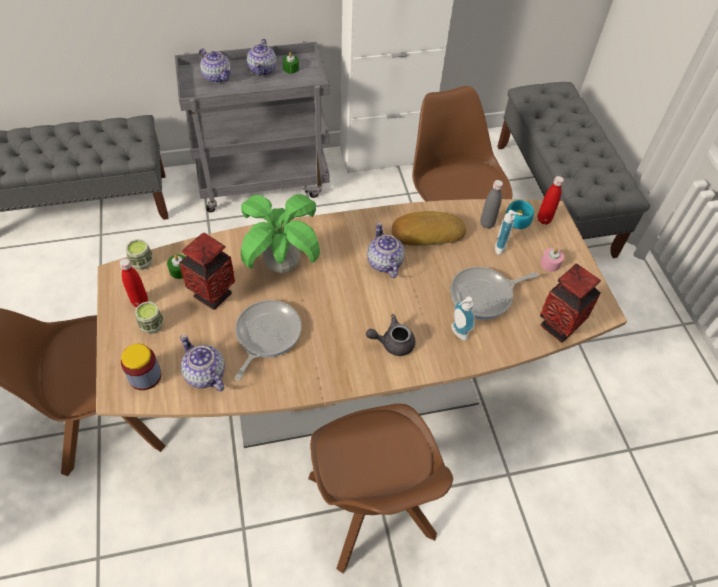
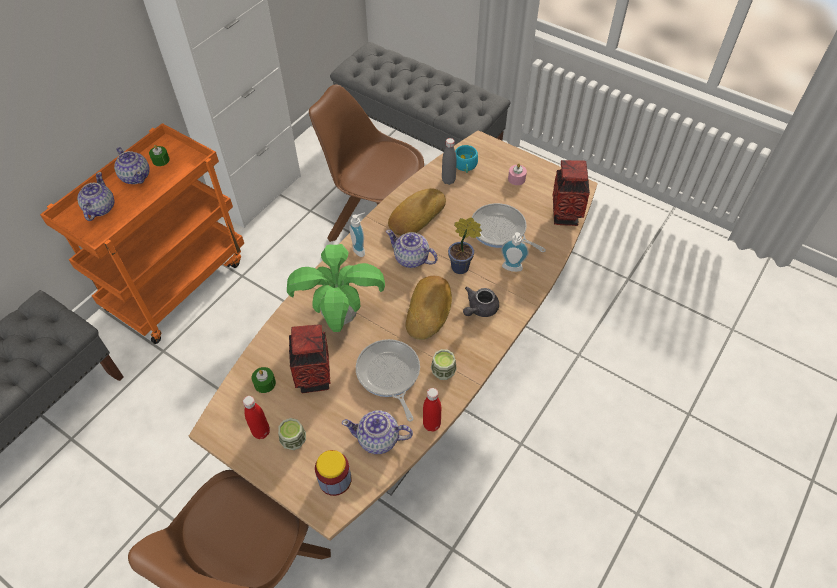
camera: 40 degrees left, 0 degrees up
cup [126,239,153,270] -> cup moved to [431,349,457,380]
grey cart [175,41,330,212] -> orange cart [40,123,244,344]
teapot [199,48,231,83] -> teapot turned 90 degrees counterclockwise [77,172,114,221]
brown chair [308,404,453,573] -> none
frying pan [450,267,539,320] -> frying pan turned 105 degrees clockwise [472,203,546,252]
soap dispenser [495,210,523,255] -> soap dispenser moved to [349,213,365,257]
red bottle [537,176,564,224] -> red bottle moved to [423,388,441,432]
none -> bread [406,276,452,340]
none -> potted plant [448,217,482,274]

